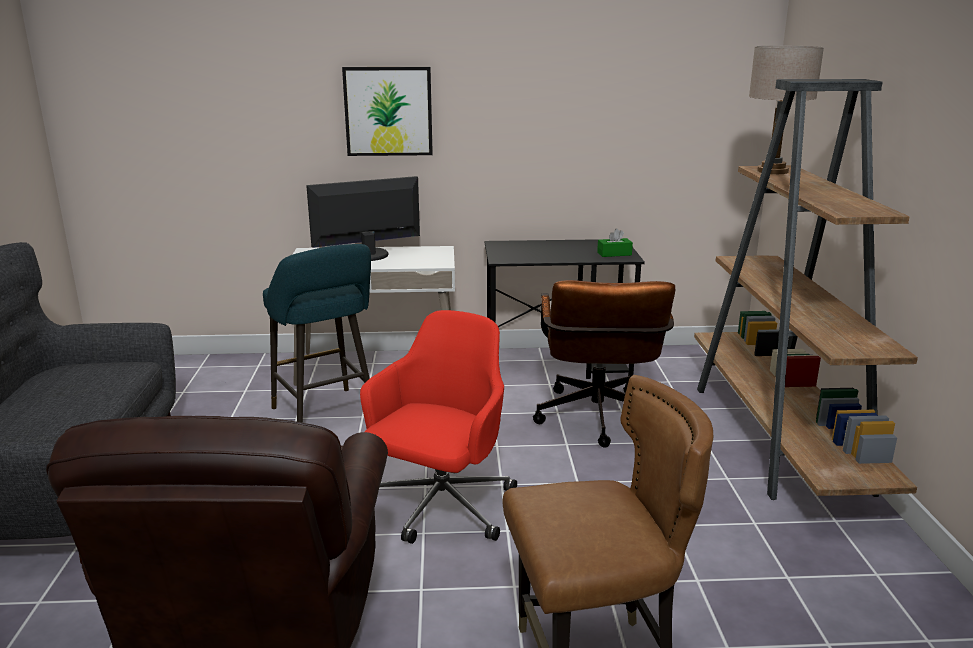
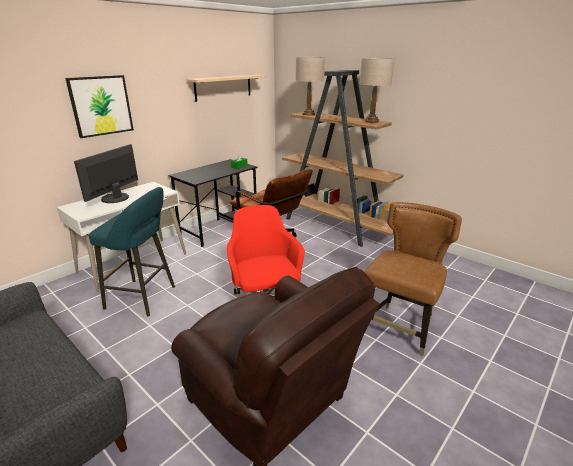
camera: 45 degrees left, 5 degrees up
none -> beige shelf [186,75,266,102]
none -> beige table lamp [359,58,395,123]

